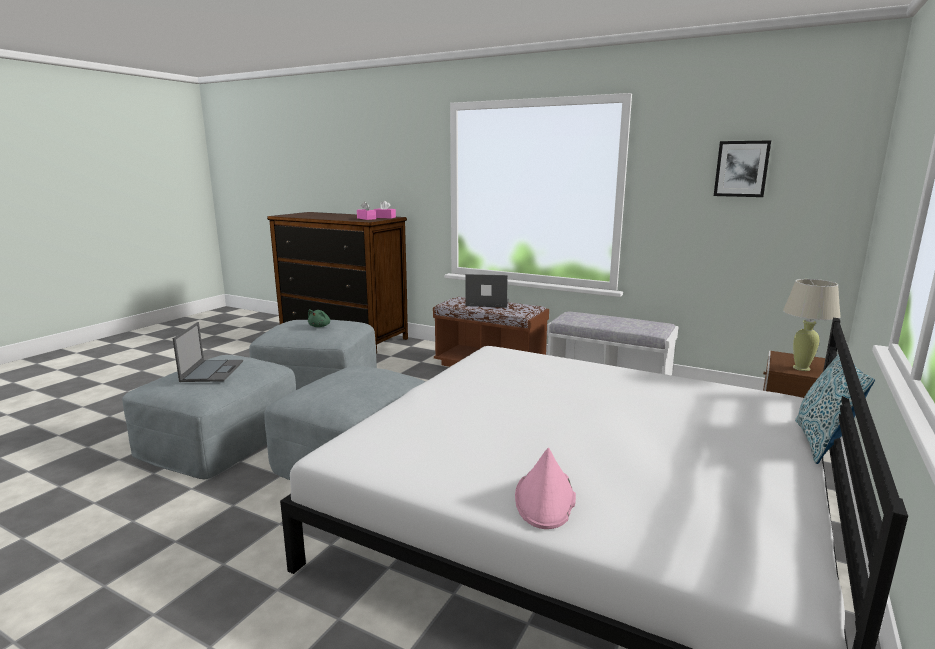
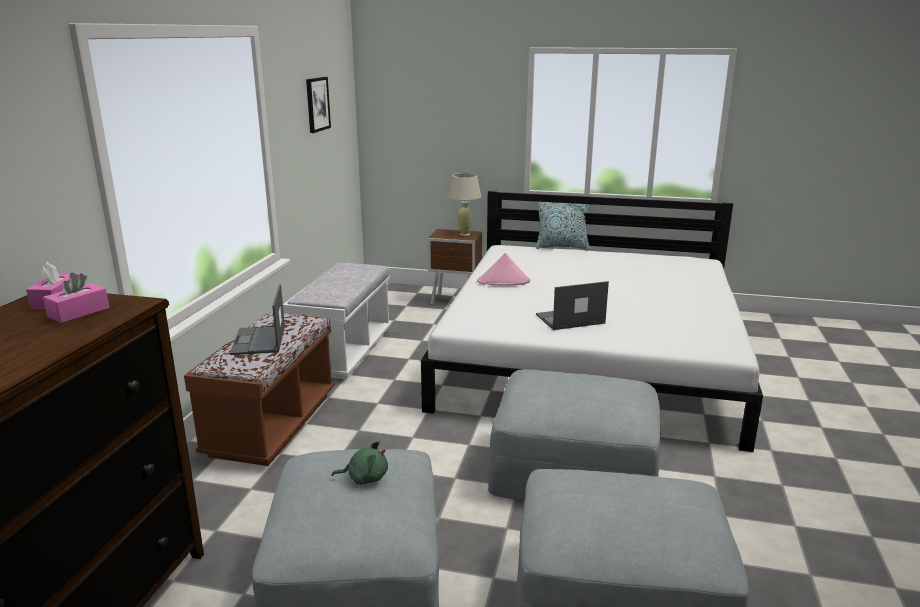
camera: 105 degrees left, 5 degrees up
laptop [173,322,243,382] -> laptop moved to [536,281,609,330]
pink hat [515,448,576,529] -> pink hat moved to [477,253,530,286]

